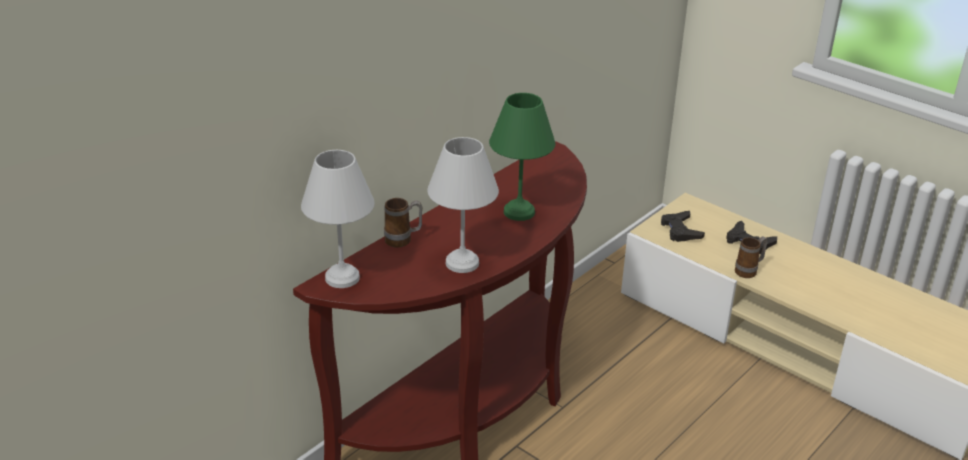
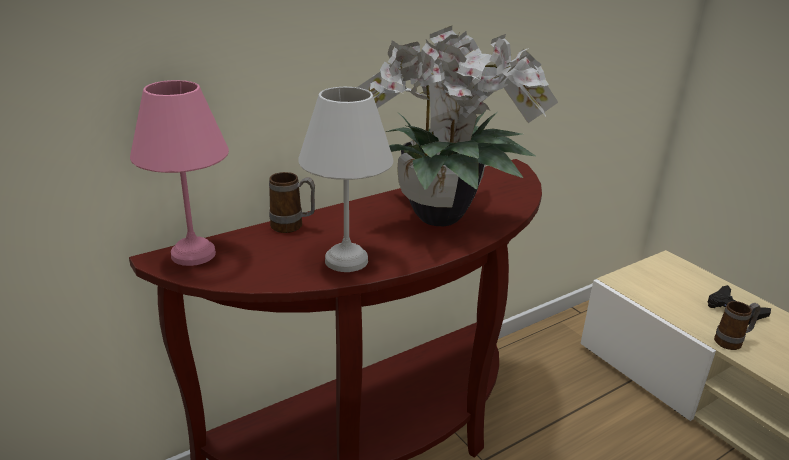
camera: 15 degrees right, 5 degrees down
white table lamp [301,150,374,288] -> pink table lamp [130,80,229,266]
green table lamp [489,93,555,221] -> potted plant [357,26,558,226]
black game controller [661,211,705,242] -> none

